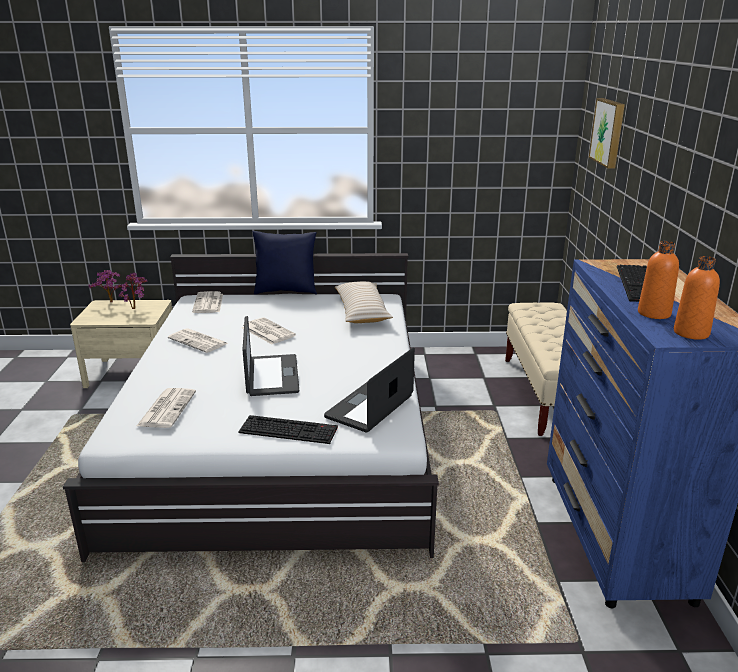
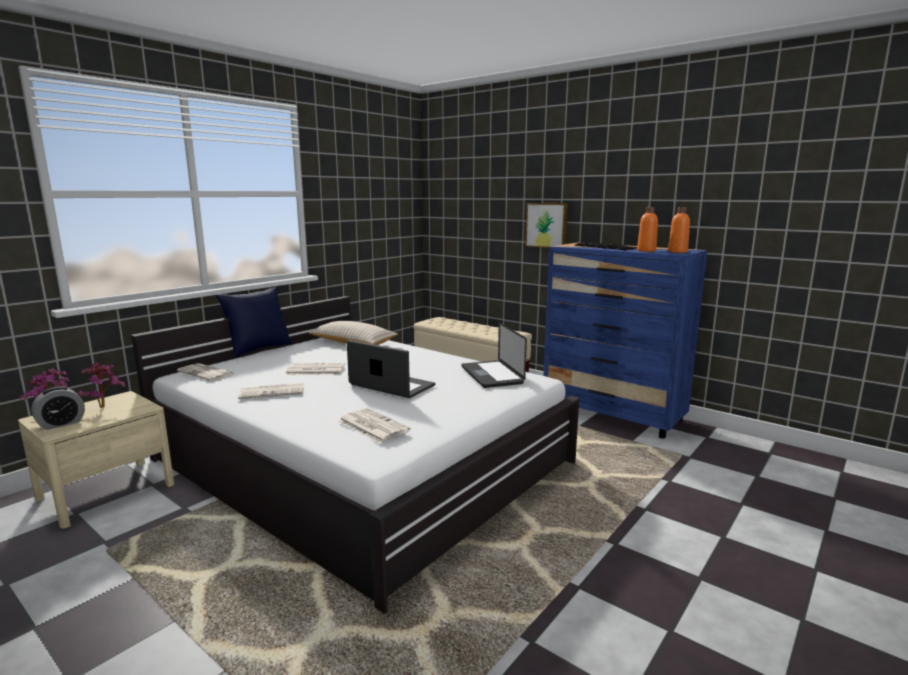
camera: 50 degrees left, 10 degrees down
keyboard [238,415,338,444] -> none
picture [589,98,625,169] -> picture moved to [525,203,568,248]
none -> alarm clock [31,386,85,430]

